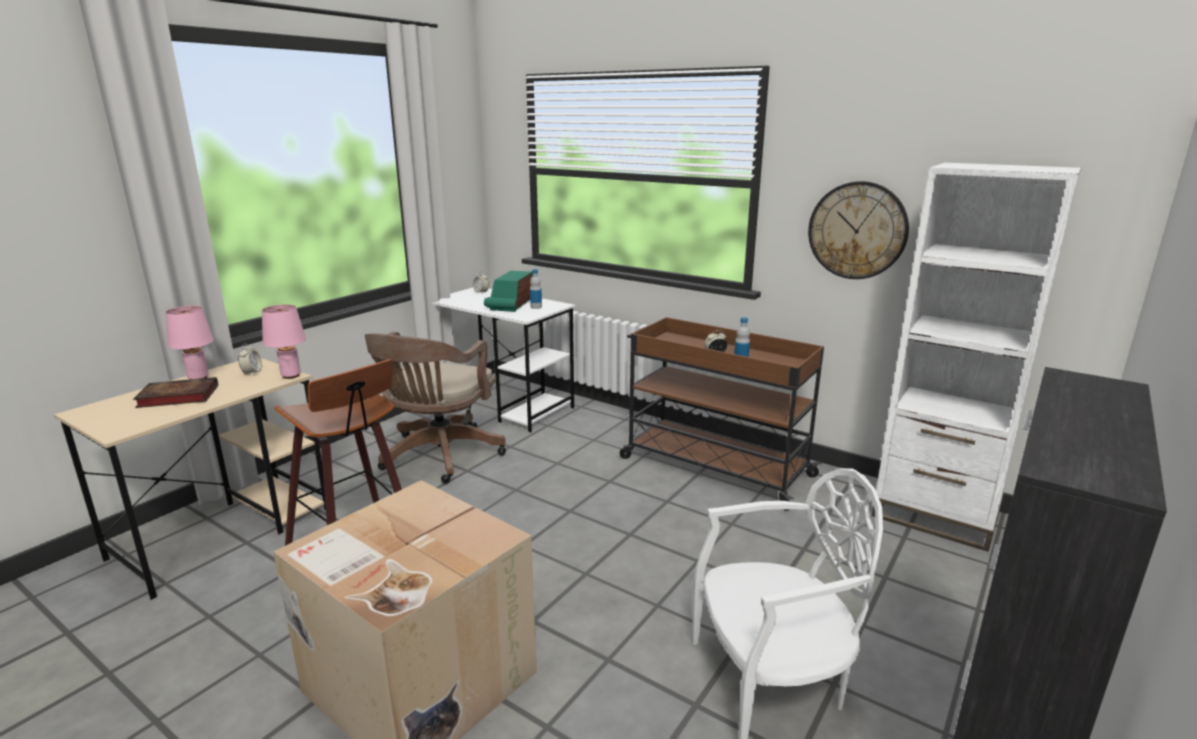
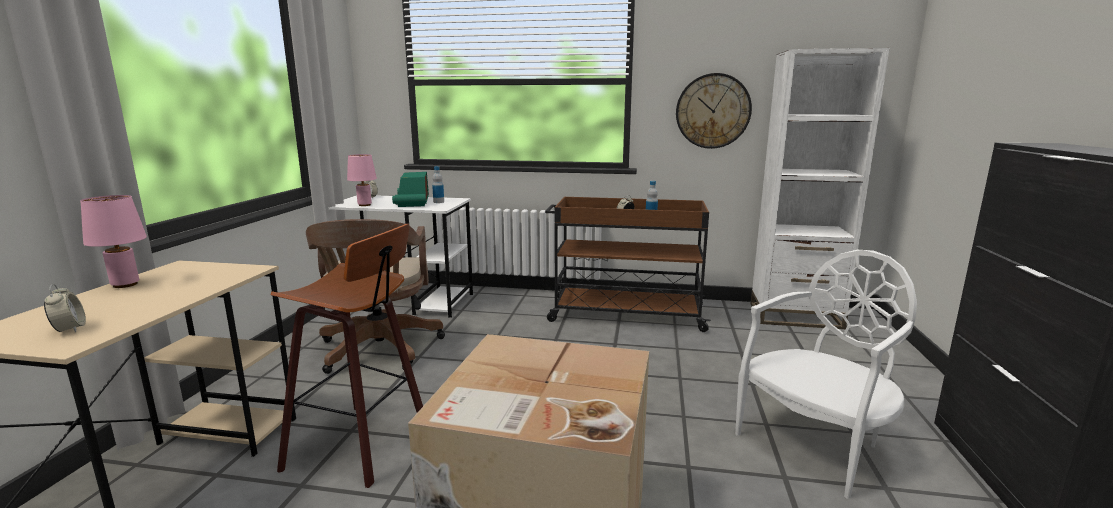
camera: 25 degrees left, 5 degrees down
book [133,377,218,408] -> none
alarm clock [238,343,262,376] -> alarm clock moved to [44,284,86,332]
pink table lamp [262,304,306,379] -> pink table lamp moved to [347,154,377,206]

